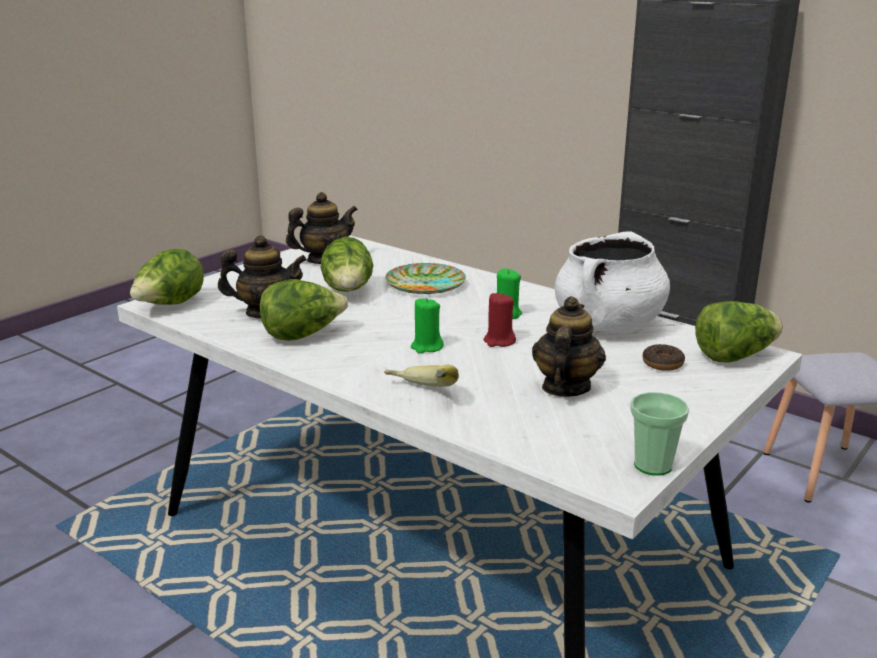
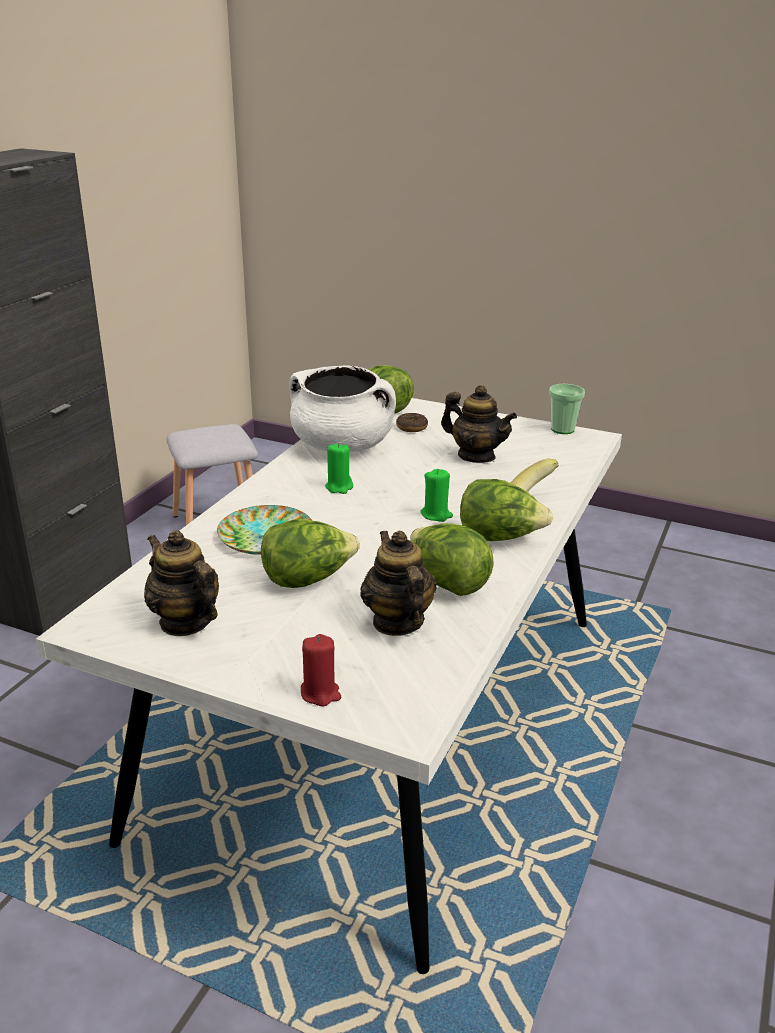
camera: 105 degrees left, 5 degrees up
lettuce [130,249,204,305] -> lettuce moved to [460,479,553,541]
red candle [483,293,516,347] -> red candle moved to [301,634,341,707]
teapot [532,296,606,397] -> teapot turned 150 degrees counterclockwise [441,385,517,463]

